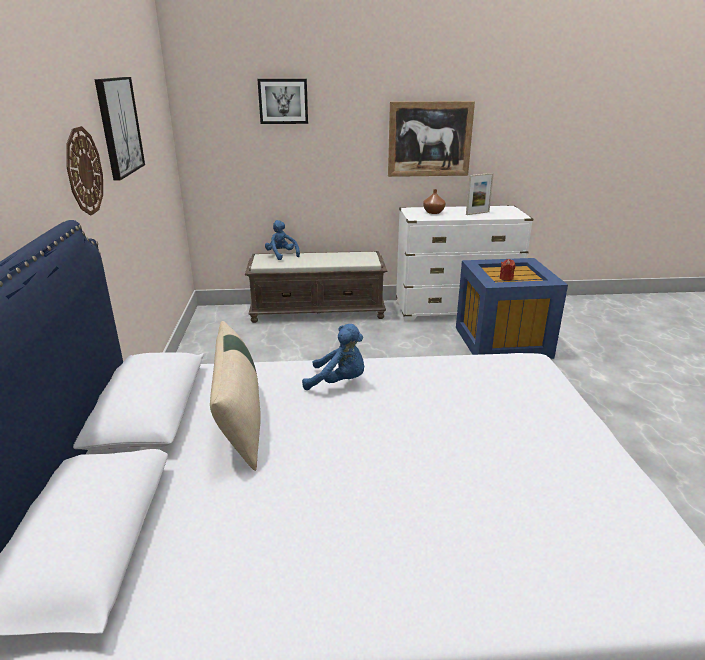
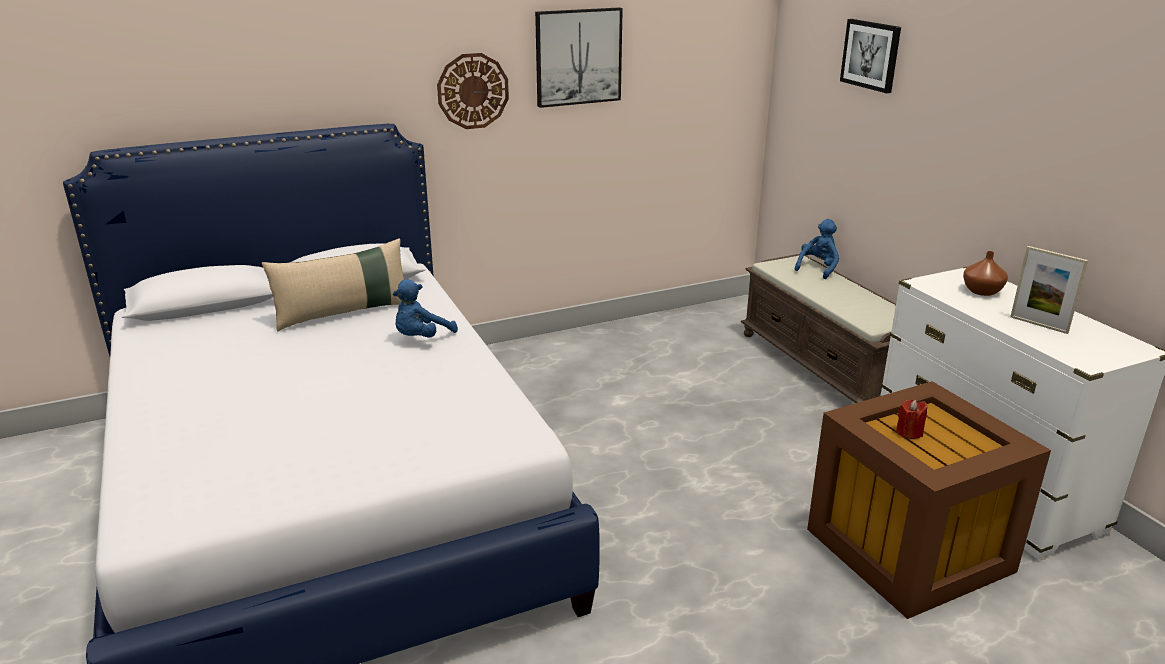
camera: 70 degrees right, 0 degrees up
blue plush toy [302,324,364,390] -> blue plush toy turned 45 degrees clockwise [393,279,458,338]
picture [388,101,475,177] -> none
blue storage box [456,258,568,359] -> brown storage box [807,381,1051,619]

